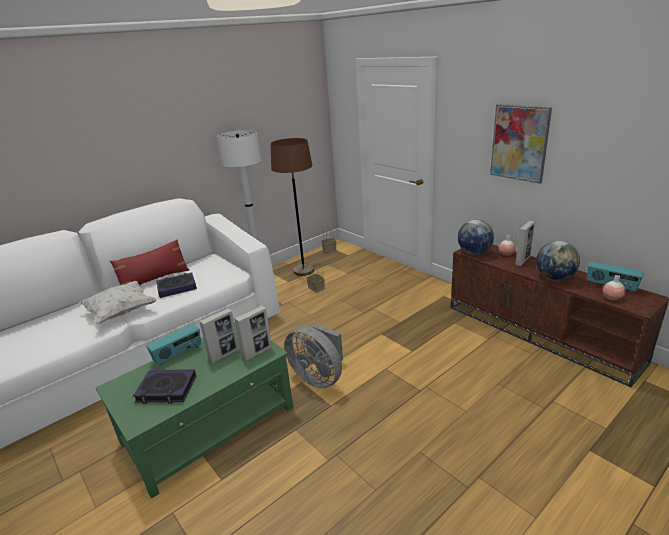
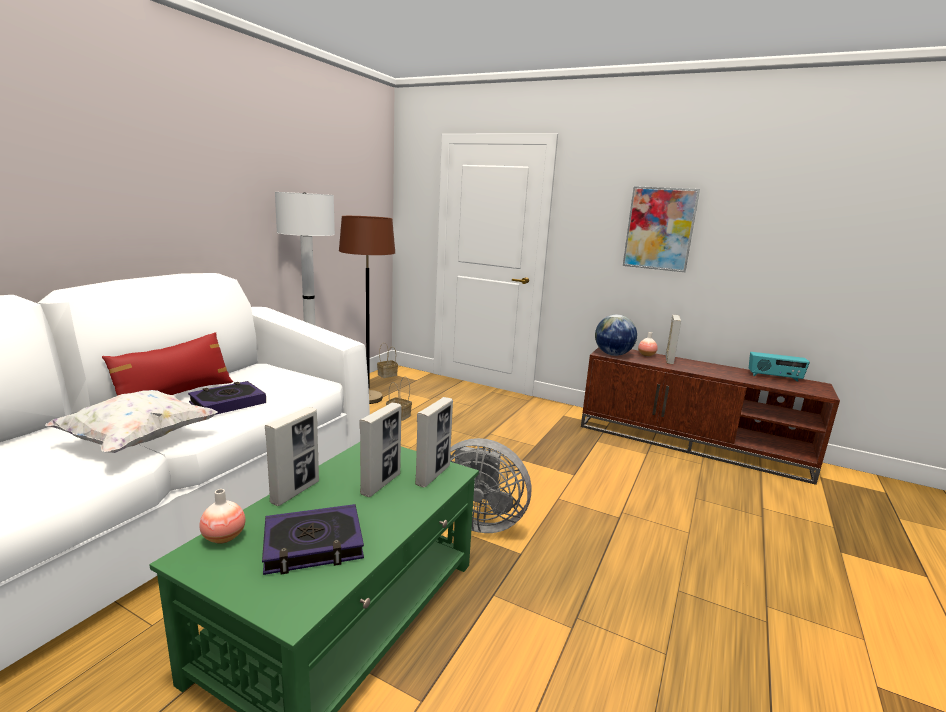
camera: 25 degrees left, 10 degrees down
radio [146,324,201,366] -> picture frame [265,407,319,506]
globe [536,241,580,281] -> none
vase [603,275,626,300] -> vase moved to [199,489,245,544]

